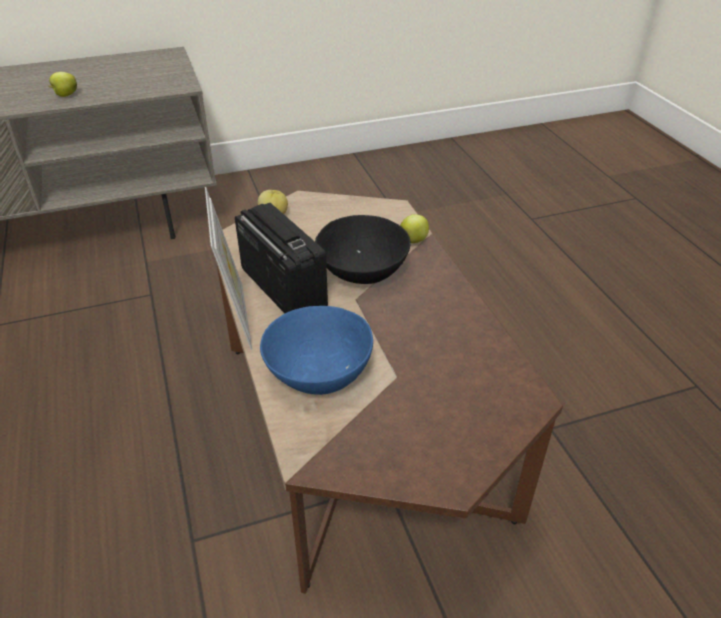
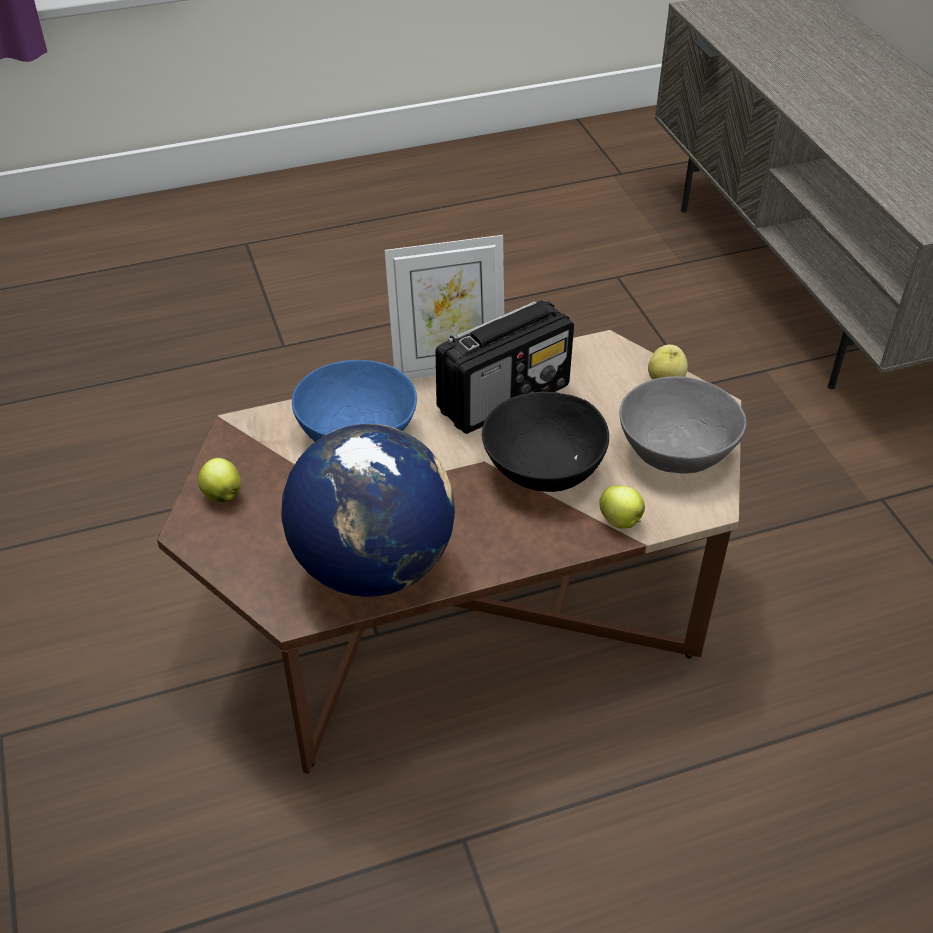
camera: 90 degrees right, 5 degrees up
apple [48,72,77,97] -> apple moved to [198,458,241,502]
none -> globe [281,424,455,597]
none -> grey bowl [619,376,747,474]

